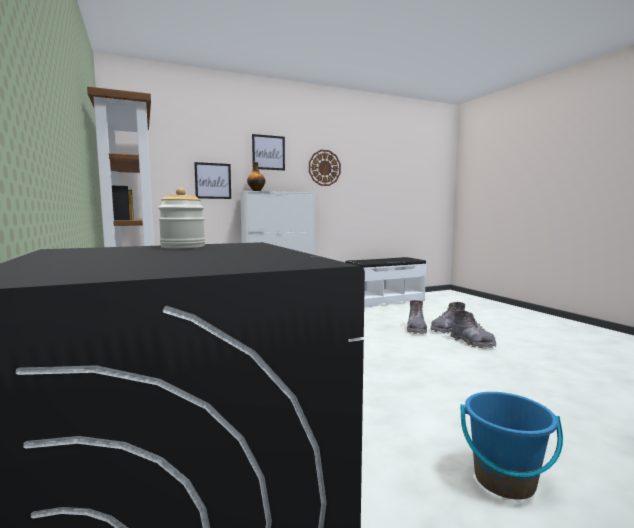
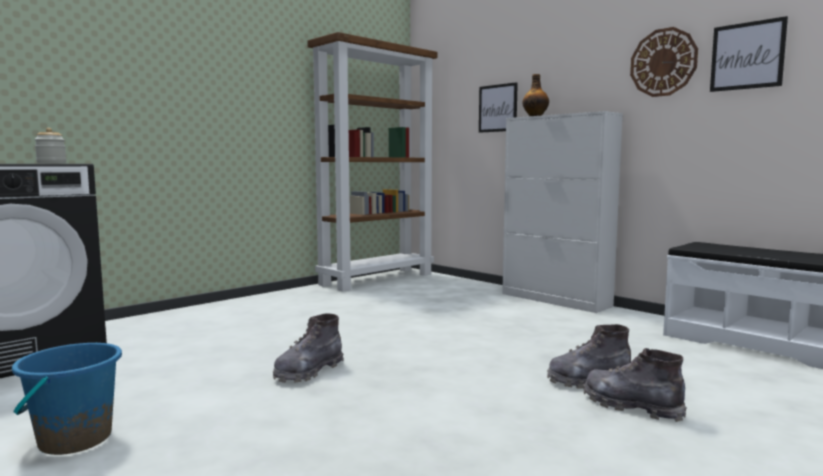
camera: 70 degrees right, 0 degrees up
picture [252,134,285,170] -> picture moved to [710,16,788,92]
grey boot [450,310,497,348] -> grey boot moved to [273,313,344,383]

